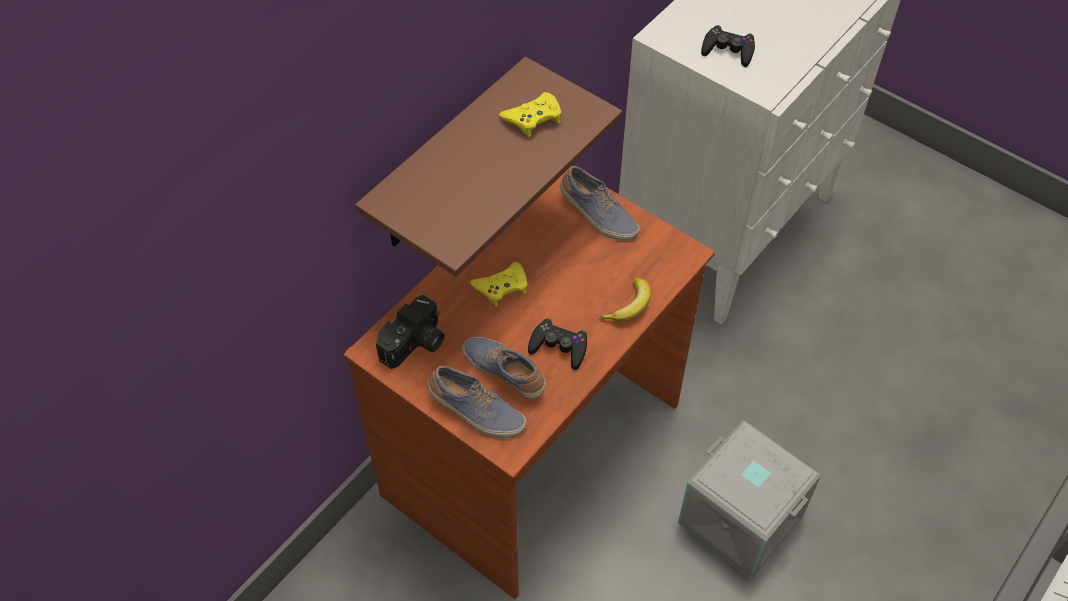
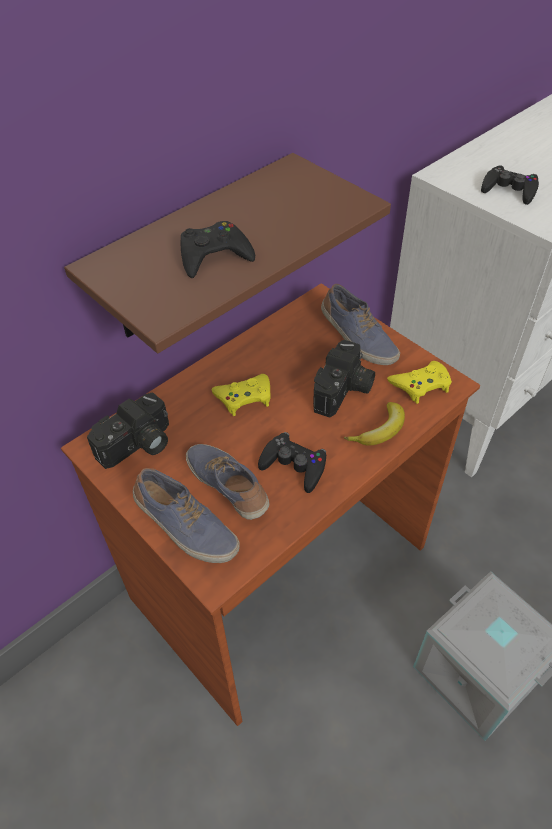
camera: 10 degrees right, 5 degrees down
yellow game controller [499,92,561,137] -> yellow game controller moved to [387,361,452,404]
none -> black game controller [181,221,255,278]
none -> camera [313,340,375,418]

